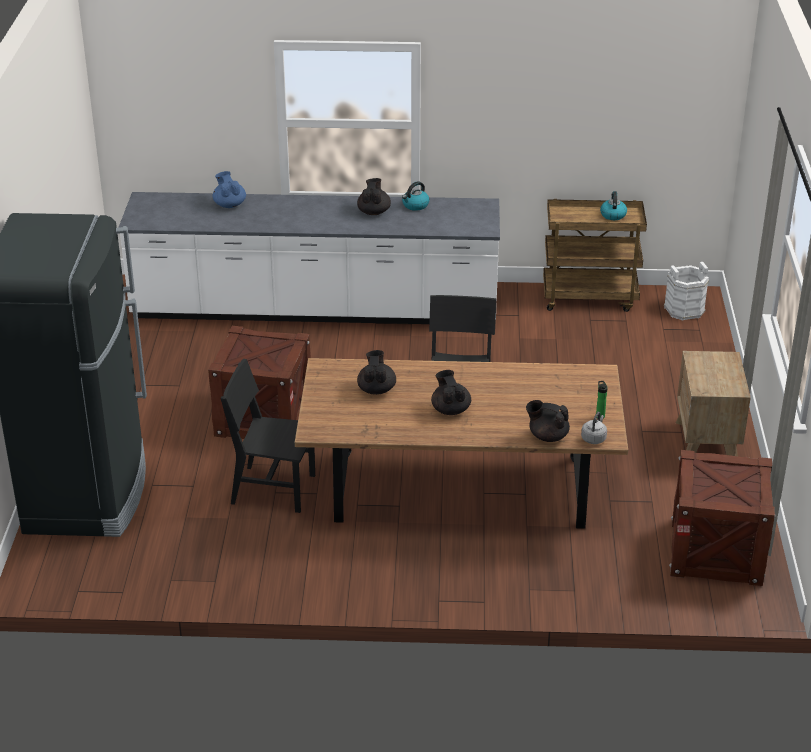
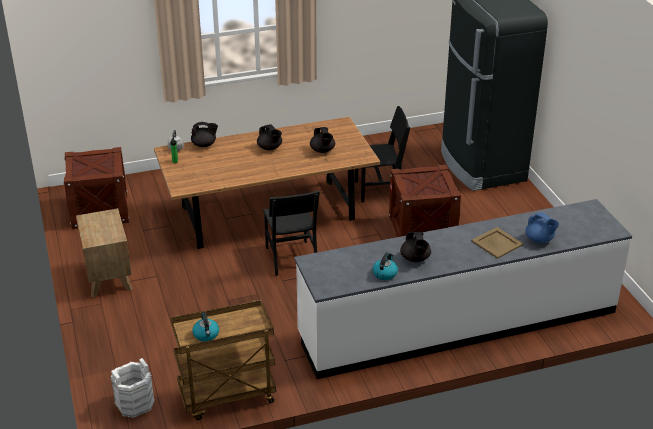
camera: 160 degrees right, 0 degrees up
none -> beige tray [471,227,523,259]

